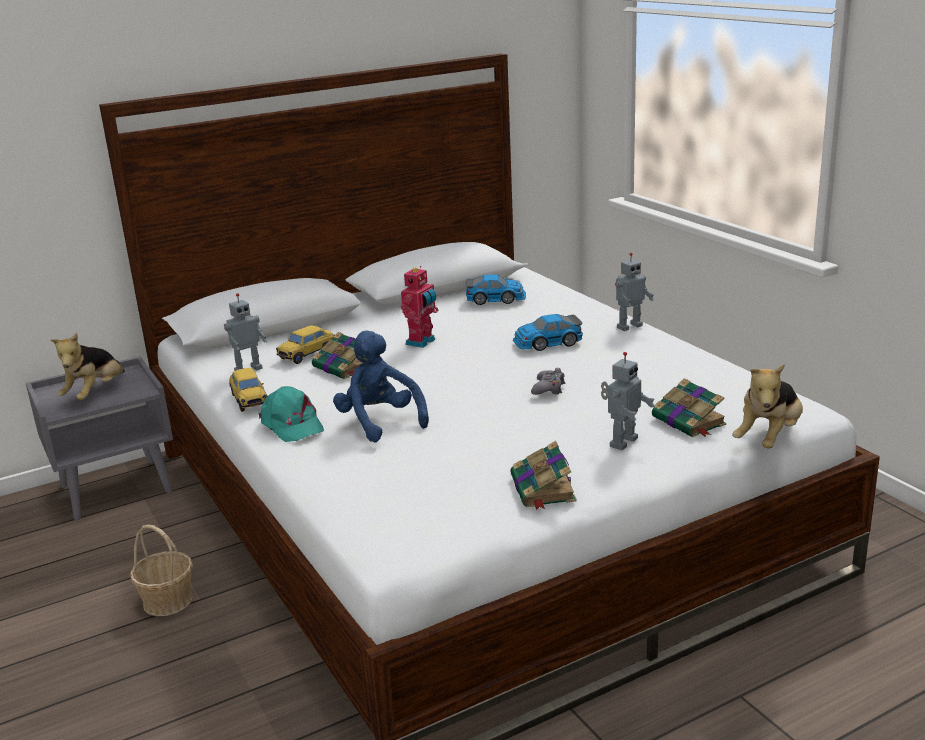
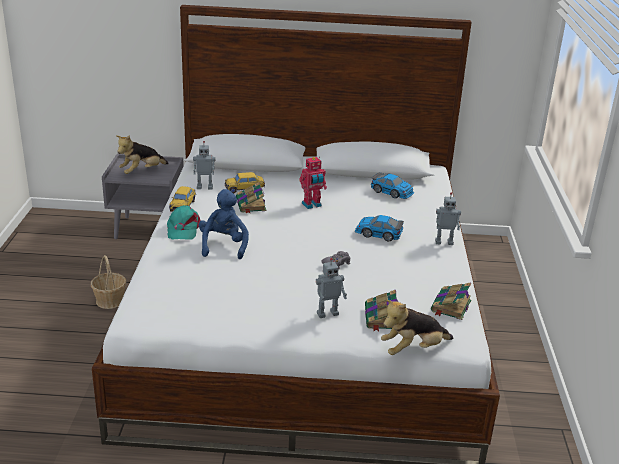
camera: 30 degrees right, 5 degrees up
book [510,441,577,510] -> book moved to [431,283,471,320]

